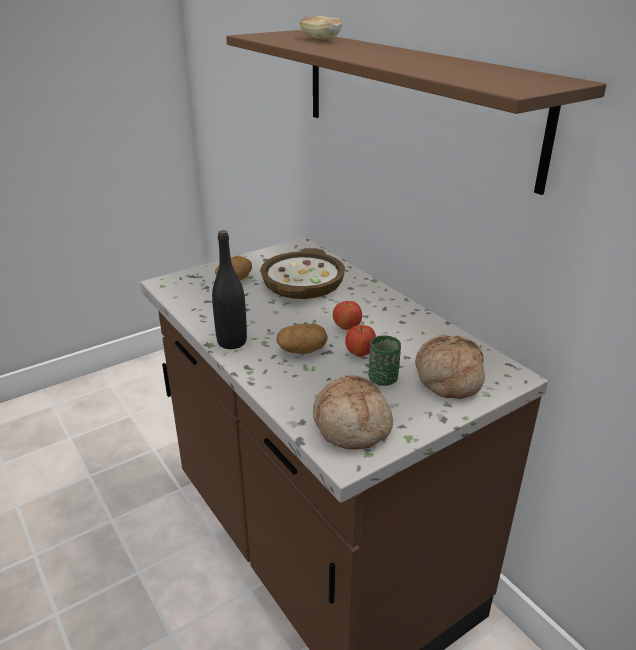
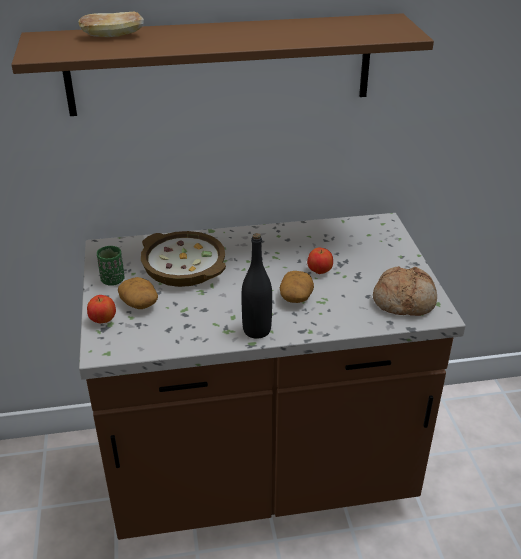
camera: 65 degrees left, 5 degrees up
apple [333,301,362,330] -> apple moved to [87,295,116,323]
green cup [368,335,401,386] -> green cup moved to [97,246,125,286]
bread [415,334,485,399] -> none

